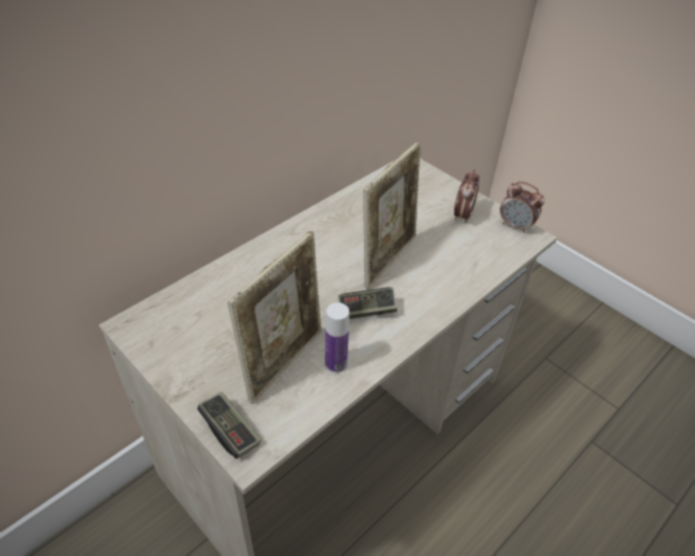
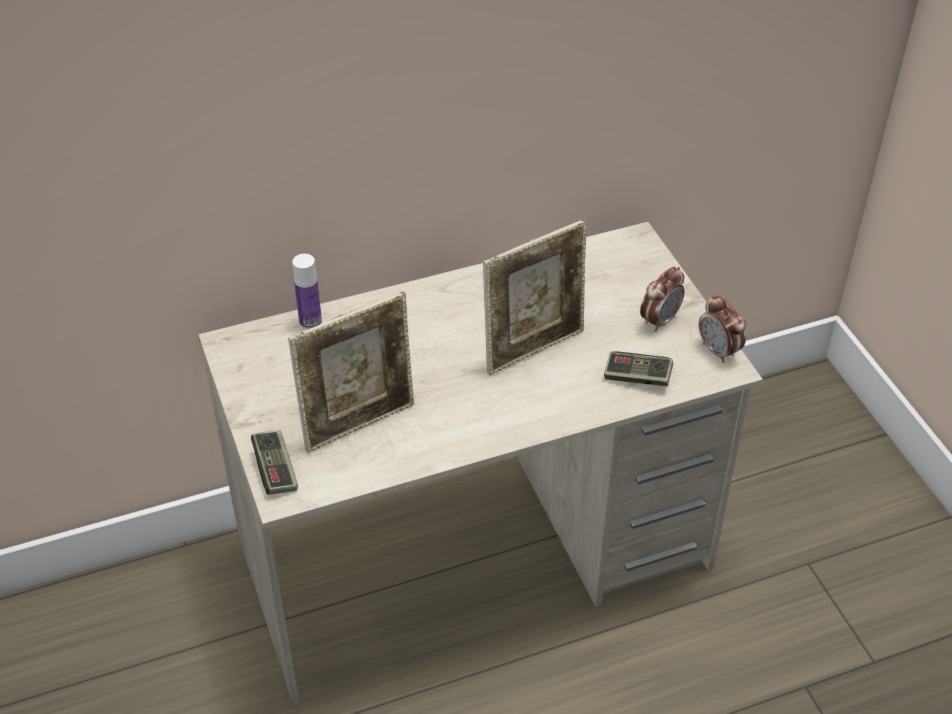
camera: 25 degrees right, 0 degrees up
bottle [325,303,349,373] -> bottle moved to [292,254,322,330]
game controller [338,287,397,319] -> game controller moved to [604,351,673,386]

